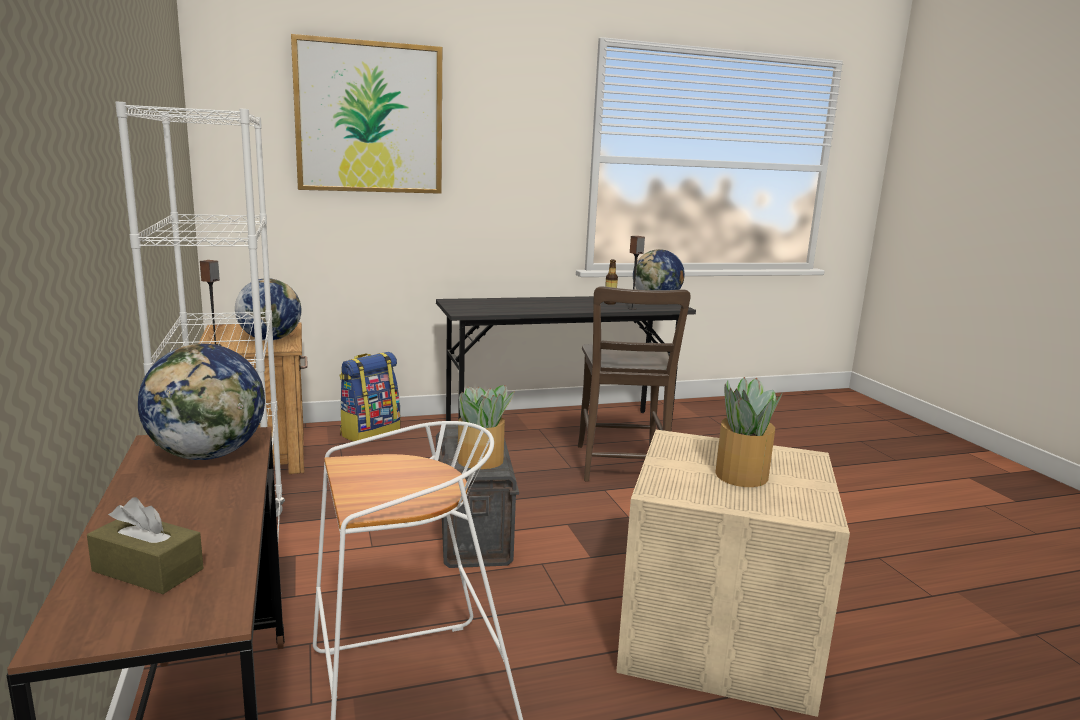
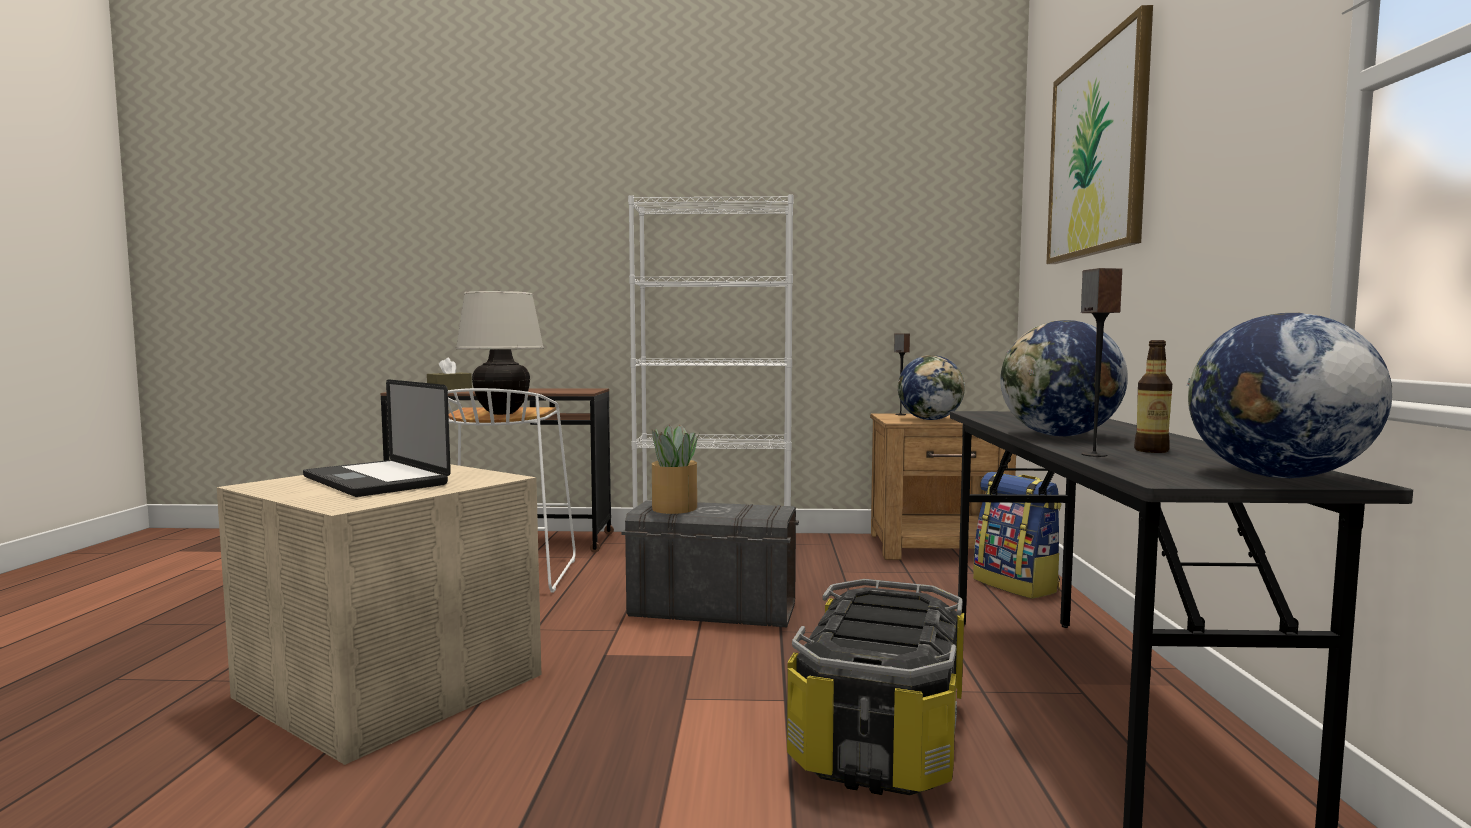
camera: 110 degrees right, 10 degrees down
globe [138,344,265,460] -> globe moved to [1000,320,1128,436]
brown chair [578,286,691,482] -> storage box [787,579,964,795]
potted plant [715,377,783,487] -> laptop [303,379,451,497]
none -> beige table lamp [455,291,544,415]

